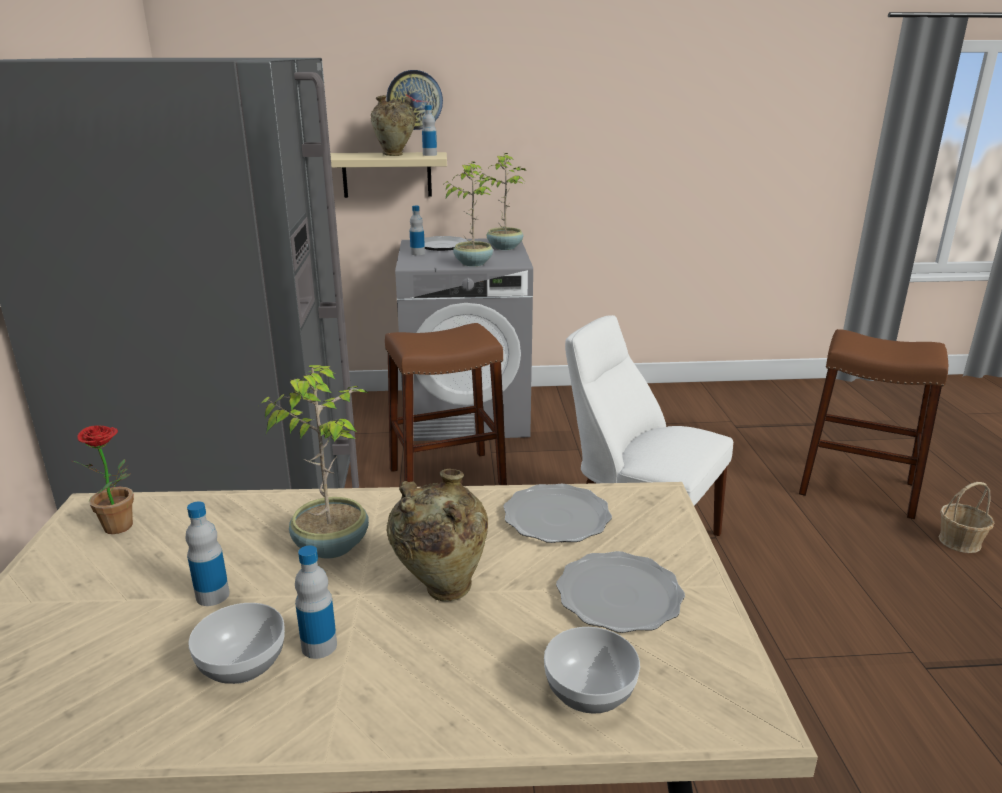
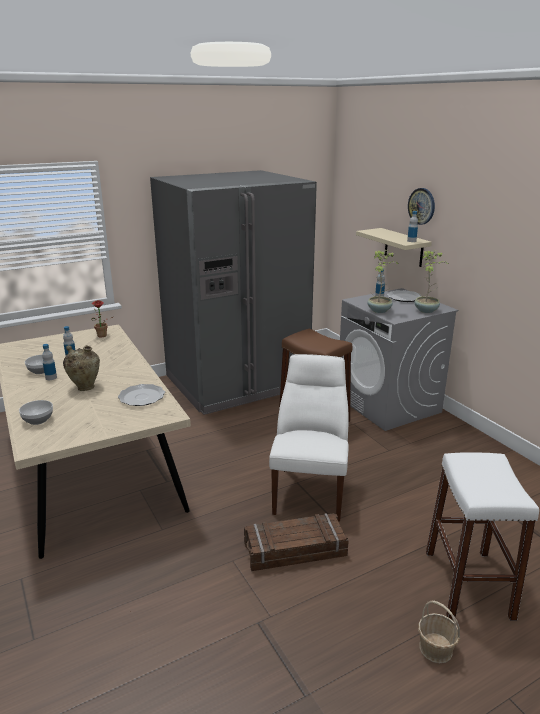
camera: 65 degrees right, 0 degrees up
potted plant [259,365,369,559] -> none
beige vase [371,95,416,156] -> none
plate [556,551,685,633] -> none
brown stool [799,329,948,519] -> white stool [426,452,539,621]
none -> crate [244,513,349,571]

